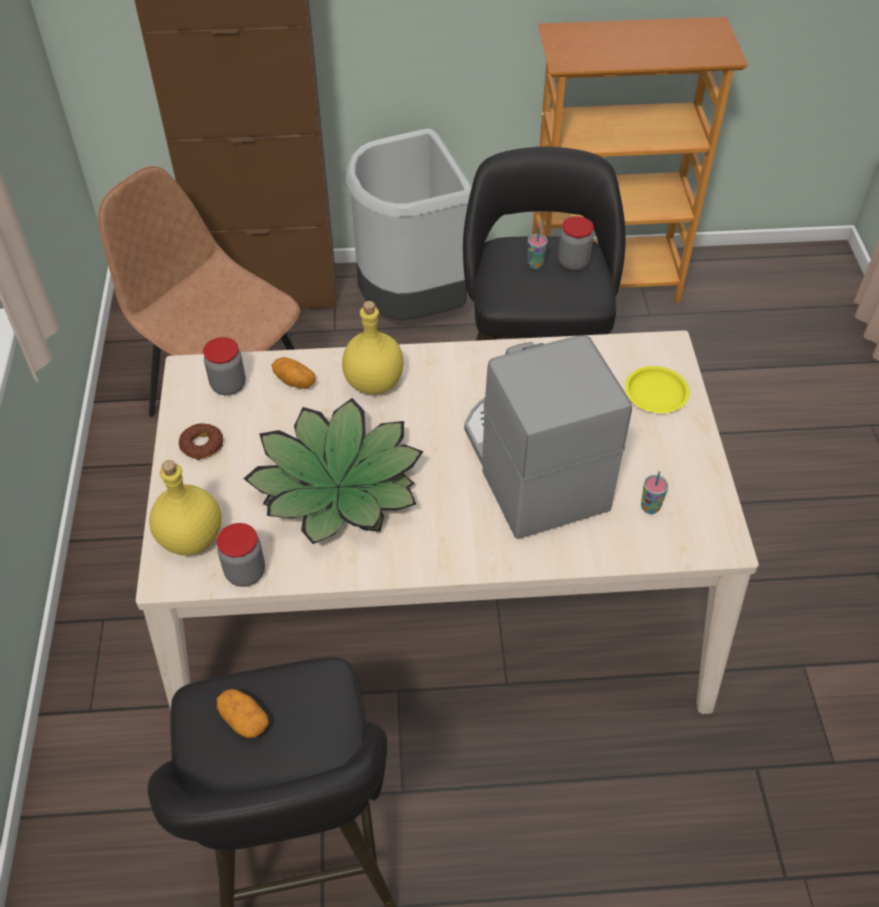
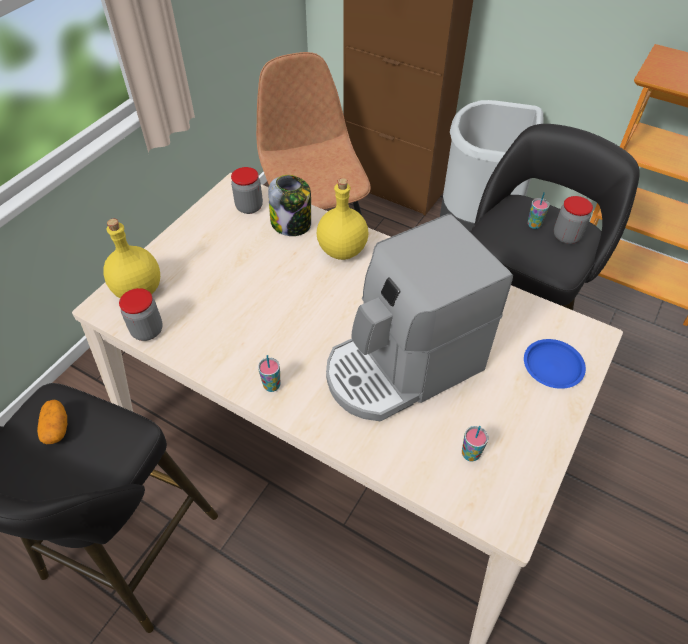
camera: 35 degrees right, 0 degrees up
donut [179,423,224,460] -> none
potted plant [243,398,424,544] -> none
potato [271,357,316,389] -> jar [268,175,311,236]
coffee machine [464,336,632,539] -> coffee machine turned 135 degrees counterclockwise [326,214,513,422]
yellow plate [625,366,690,413] -> blue plate [524,339,586,389]
none -> cup [258,355,281,392]

